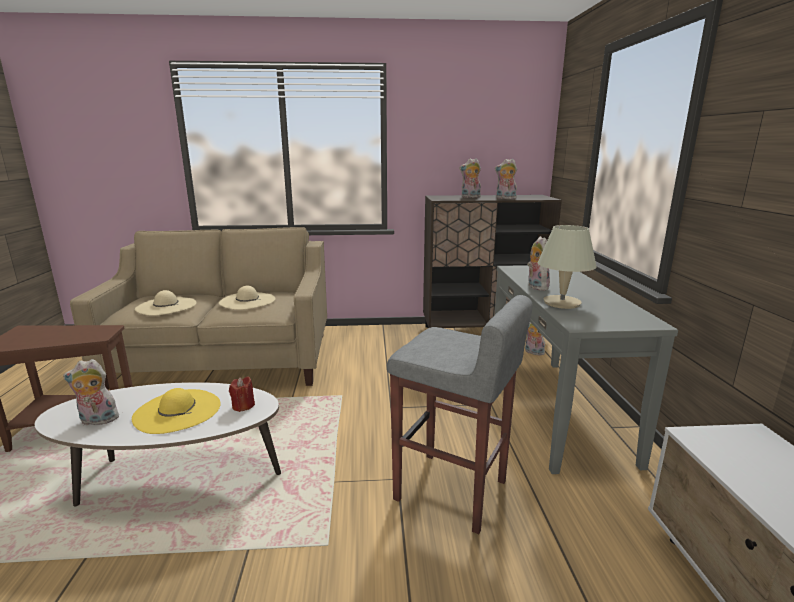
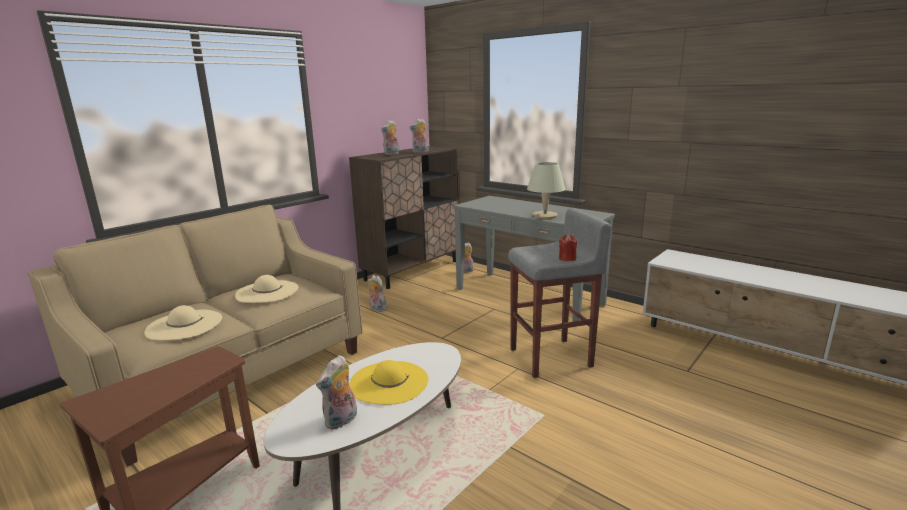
camera: 45 degrees left, 0 degrees up
red candle [229,376,255,412] -> red candle moved to [559,234,577,261]
plush toy [527,236,550,291] -> plush toy moved to [367,275,387,312]

